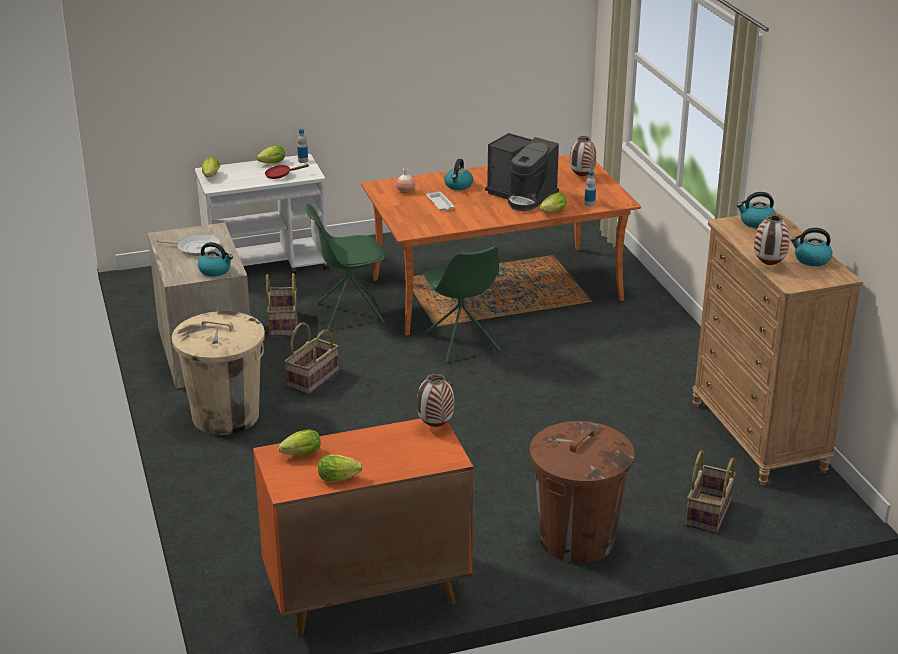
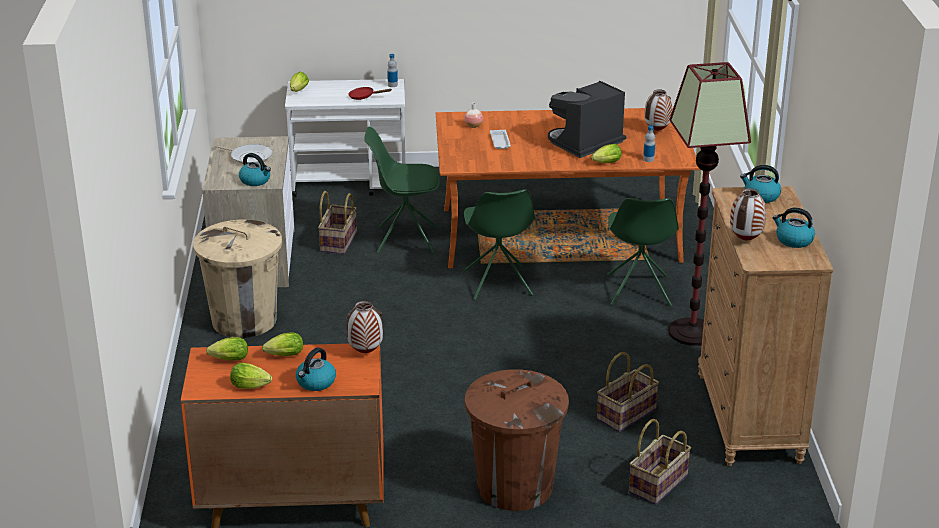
camera: 15 degrees right, 0 degrees up
lettuce [256,145,285,163] -> lettuce moved to [262,332,303,356]
basket [284,322,339,394] -> basket moved to [597,352,659,432]
kettle [444,159,473,190] -> kettle moved to [296,347,336,391]
coffee machine [485,133,559,211] -> coffee machine turned 90 degrees clockwise [548,81,626,158]
none -> green chair [607,198,679,306]
none -> floor lamp [668,62,751,346]

